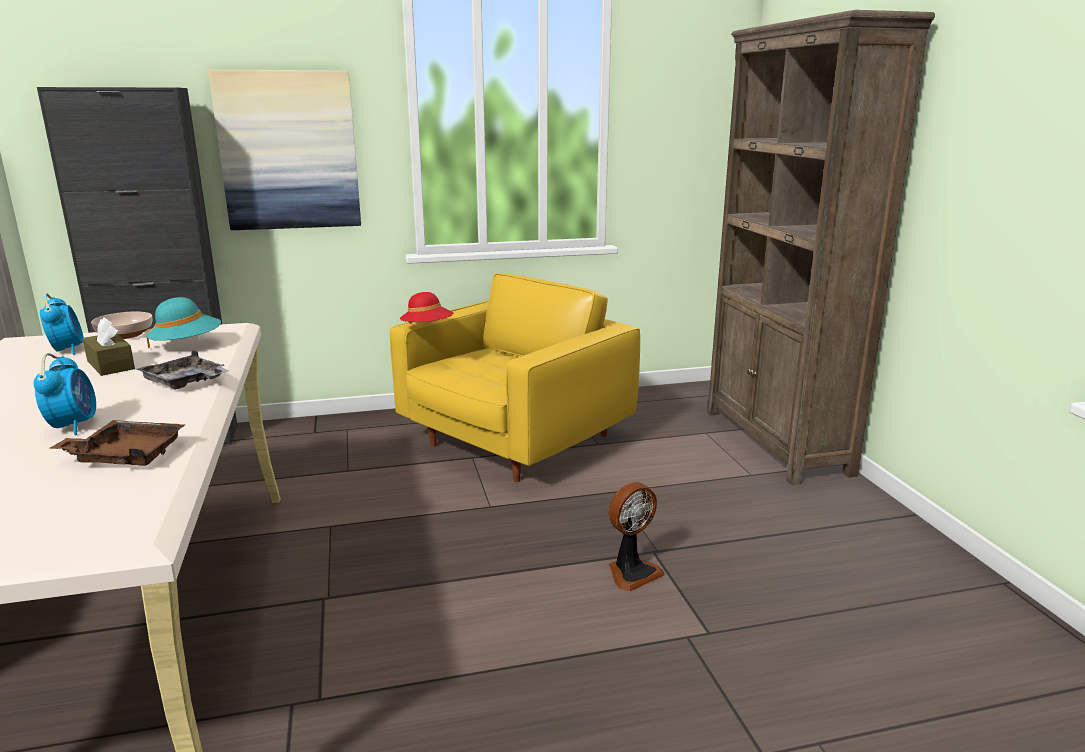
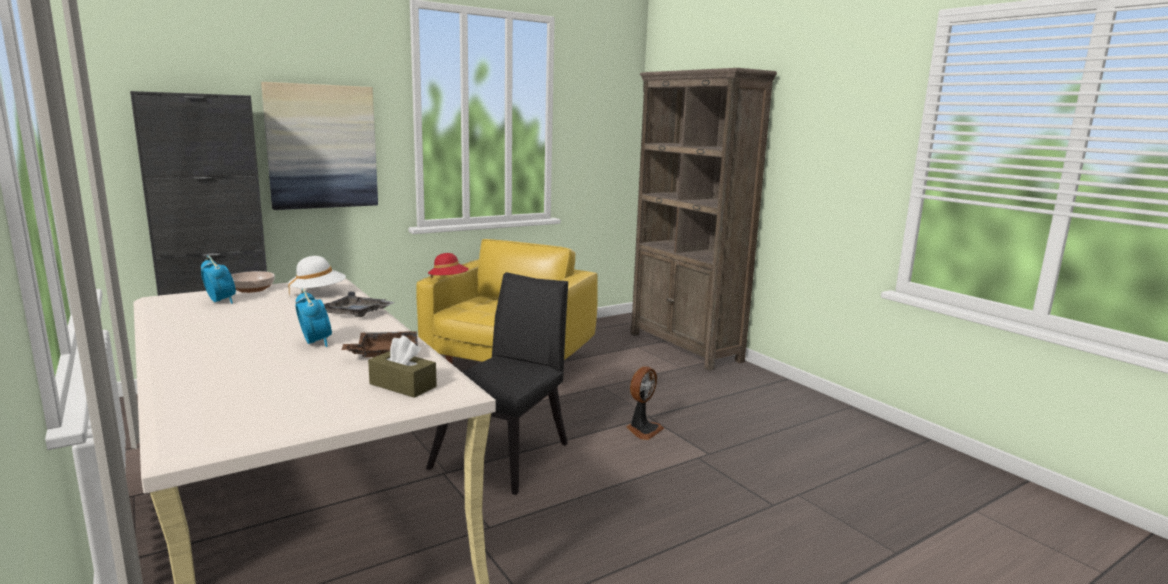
camera: 20 degrees left, 5 degrees down
brown tissue box [83,318,135,376] -> brown tissue box moved to [368,336,437,398]
turquoise hat [146,297,221,348] -> white hat [288,256,346,295]
none -> black chair [426,272,568,495]

